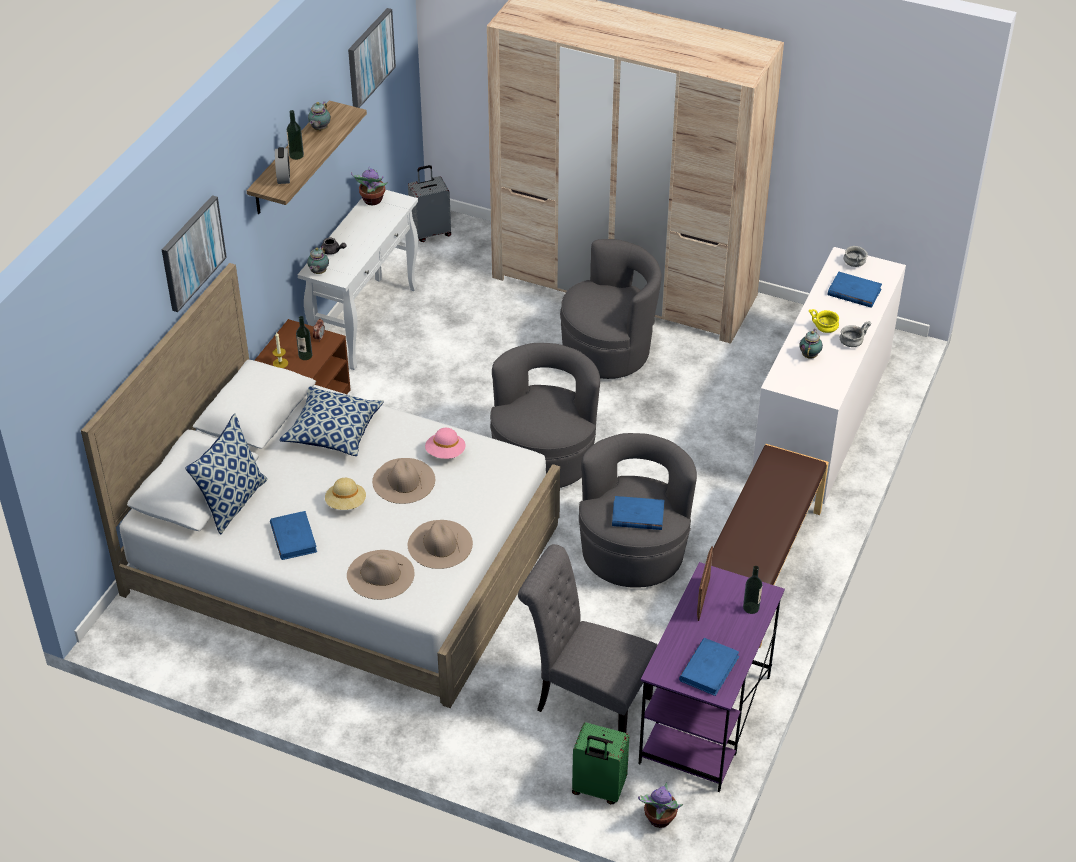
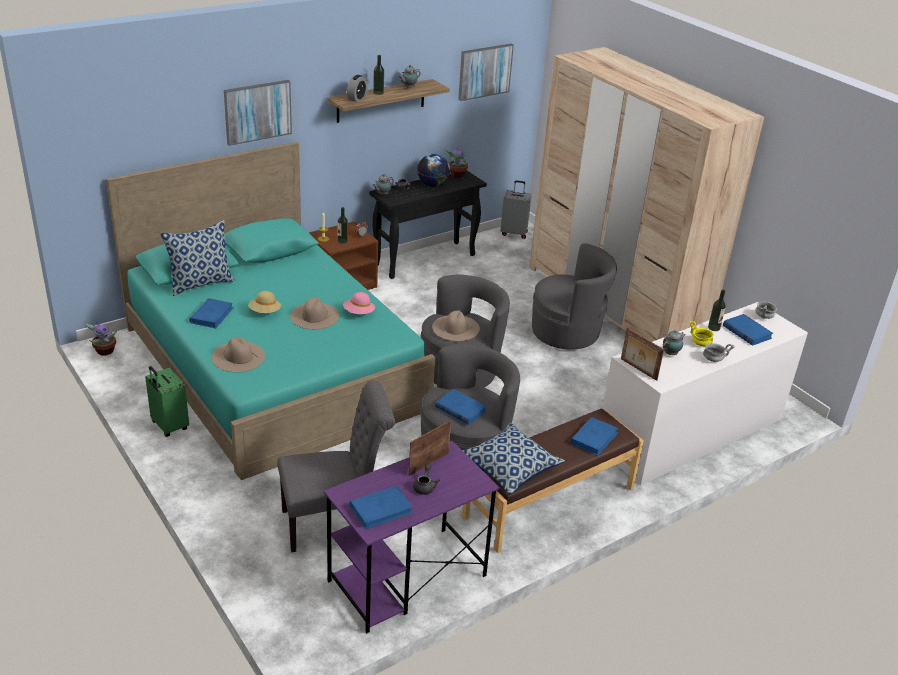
camera: 30 degrees right, 10 degrees down
white bed [81,263,560,708] -> turquoise bed [106,142,435,480]
pillow [279,386,384,456] -> pillow moved to [462,423,565,495]
white console table [298,190,418,370] -> black console table [369,170,487,279]
beige hat [408,520,473,569] -> beige hat moved to [432,310,480,341]
grey chair [518,544,658,733] -> grey chair turned 105 degrees clockwise [277,381,395,553]
green suitcase [572,723,629,804] -> green suitcase moved to [145,366,189,437]
potted plant [638,782,683,828] -> potted plant moved to [84,320,117,356]
bottle [743,566,762,614] -> bottle moved to [708,289,726,331]
none -> grey teapot [413,463,440,495]
none -> globe [417,154,450,187]
none -> blue book [570,417,618,456]
none -> picture frame [621,328,664,381]

